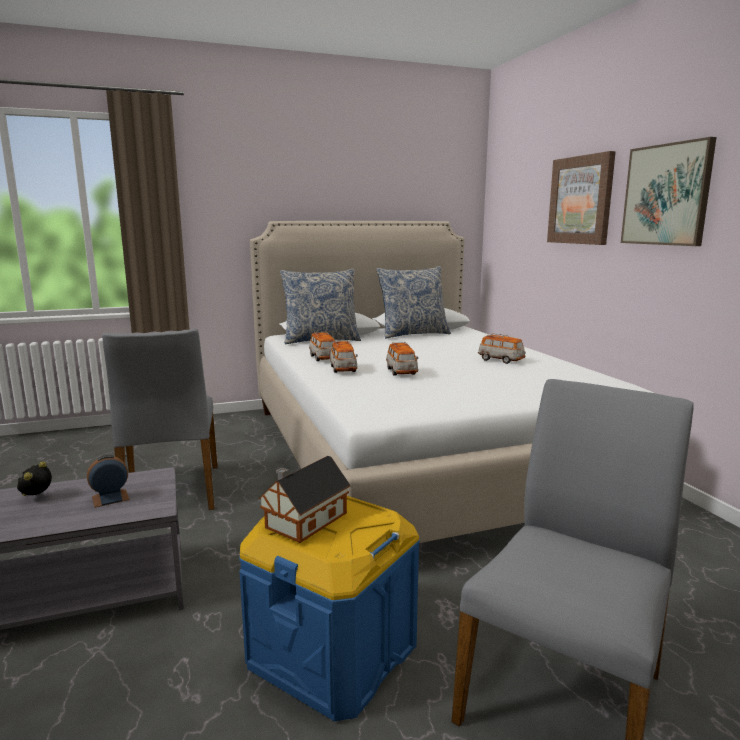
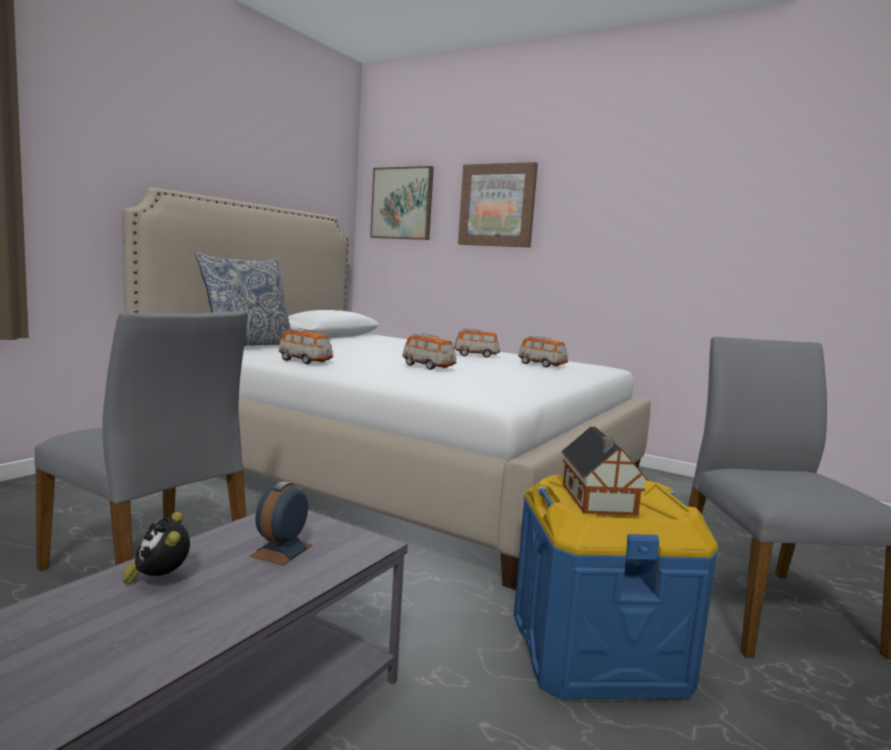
camera: 40 degrees left, 5 degrees down
toy car [330,340,358,373] -> toy car moved to [518,336,568,368]
pillow [376,266,451,339] -> none
picture [621,137,717,246] -> picture moved to [370,166,434,240]

